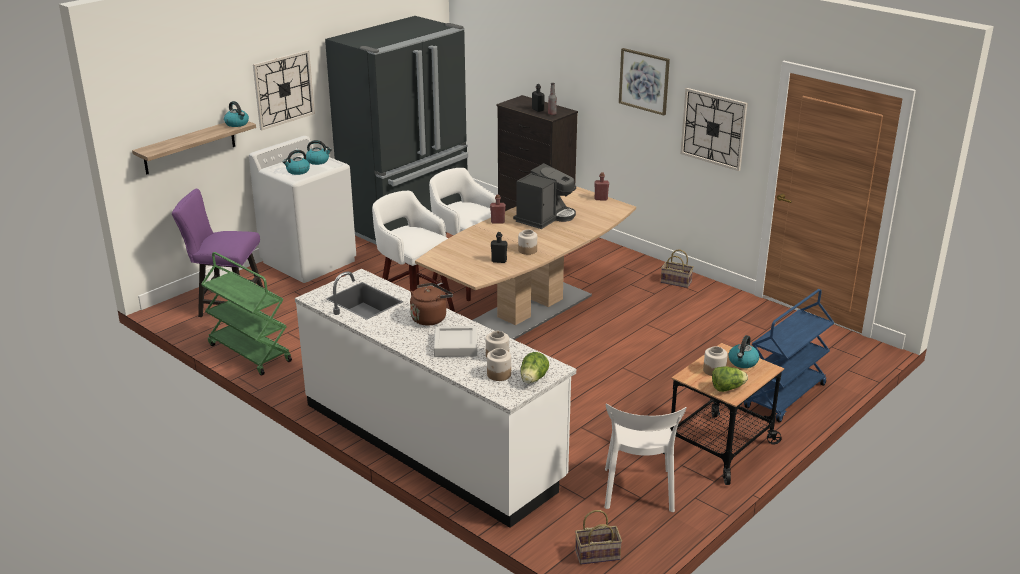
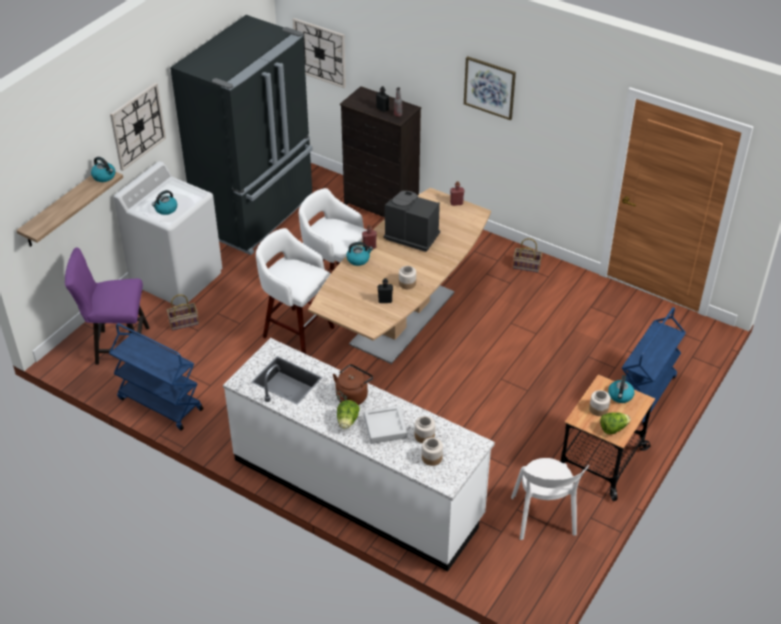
camera: 10 degrees left, 15 degrees up
green cart [201,252,292,376] -> blue cart [109,323,203,431]
kettle [306,140,332,165] -> kettle moved to [346,242,373,266]
coffee machine [513,163,576,229] -> coffee machine turned 90 degrees counterclockwise [384,191,440,252]
lettuce [520,352,549,383] -> lettuce moved to [337,400,360,430]
basket [575,510,622,565] -> basket moved to [167,294,199,331]
wall clock [680,88,747,171] -> wall clock moved to [293,18,346,88]

